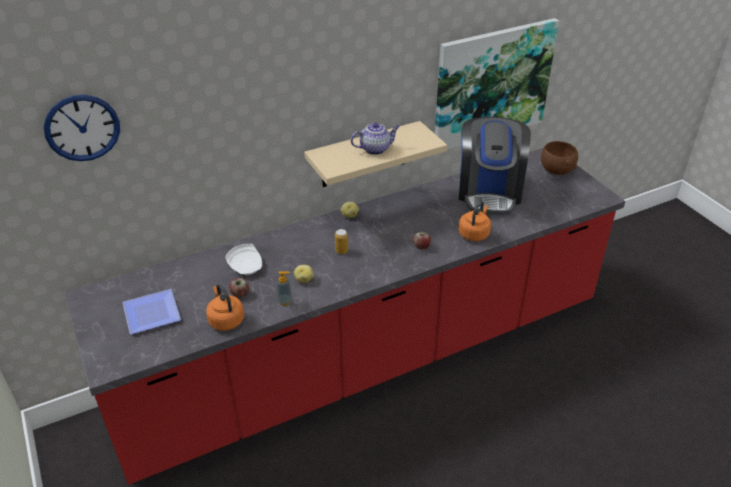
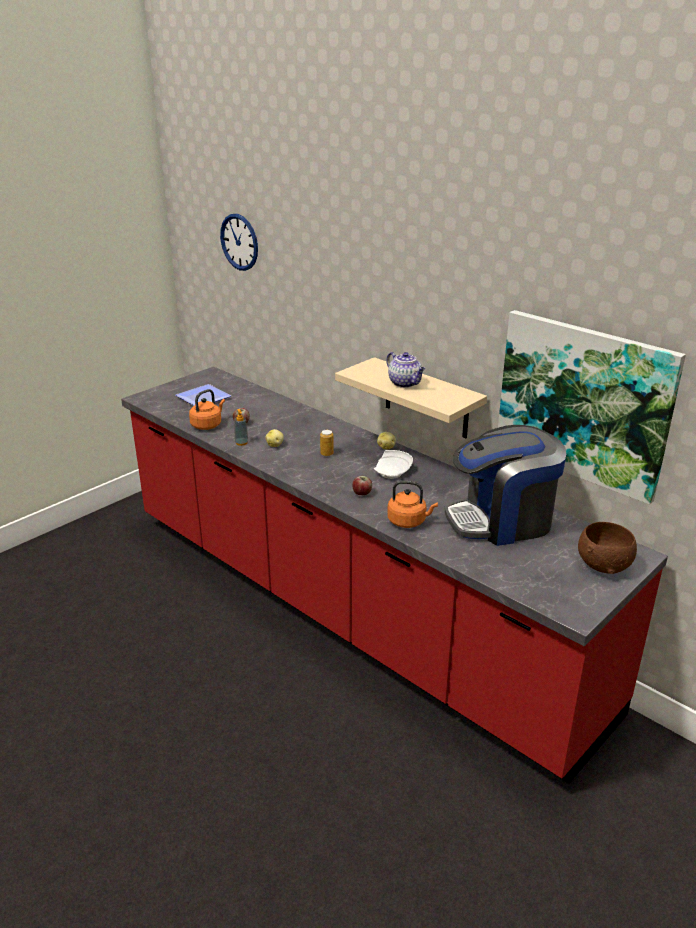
camera: 70 degrees right, 10 degrees down
white plate [226,244,262,275] -> white plate moved to [374,450,413,479]

